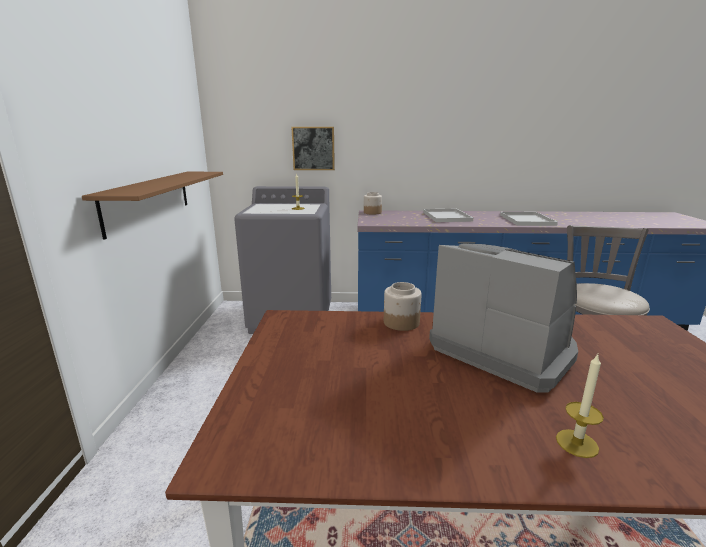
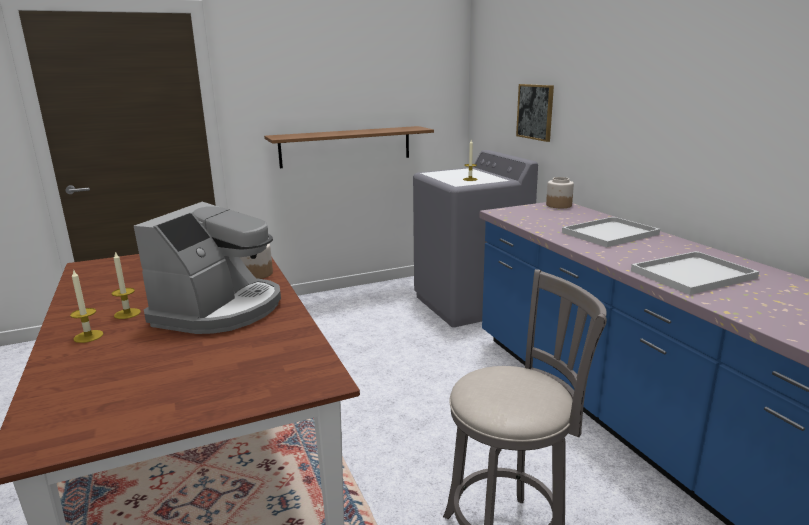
camera: 65 degrees right, 0 degrees up
none -> candle [112,251,141,319]

